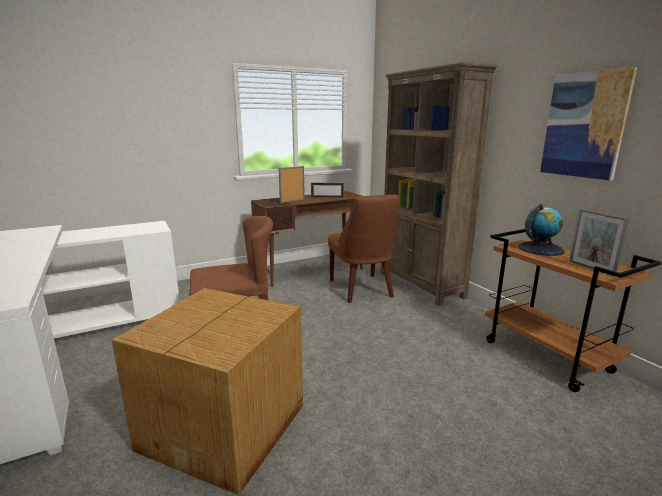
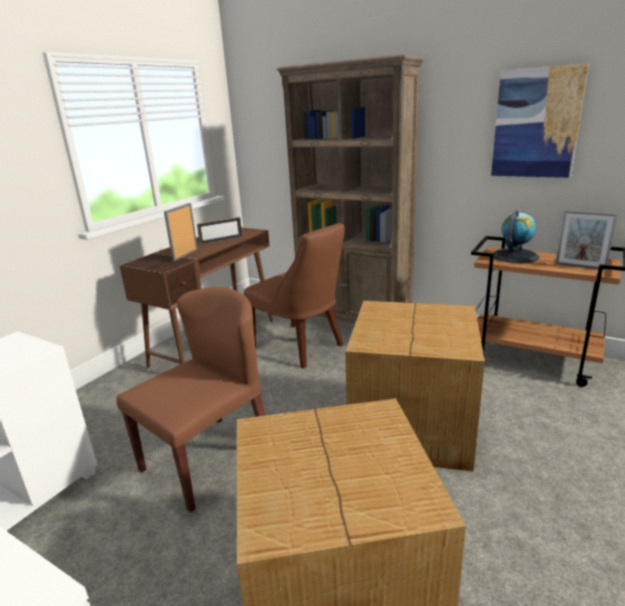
camera: 30 degrees left, 5 degrees up
none -> cardboard box [345,301,485,472]

